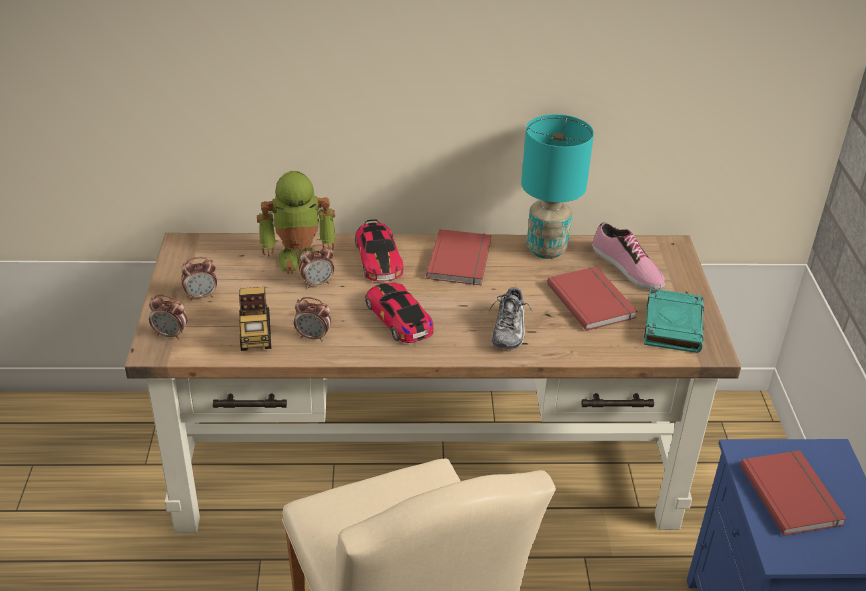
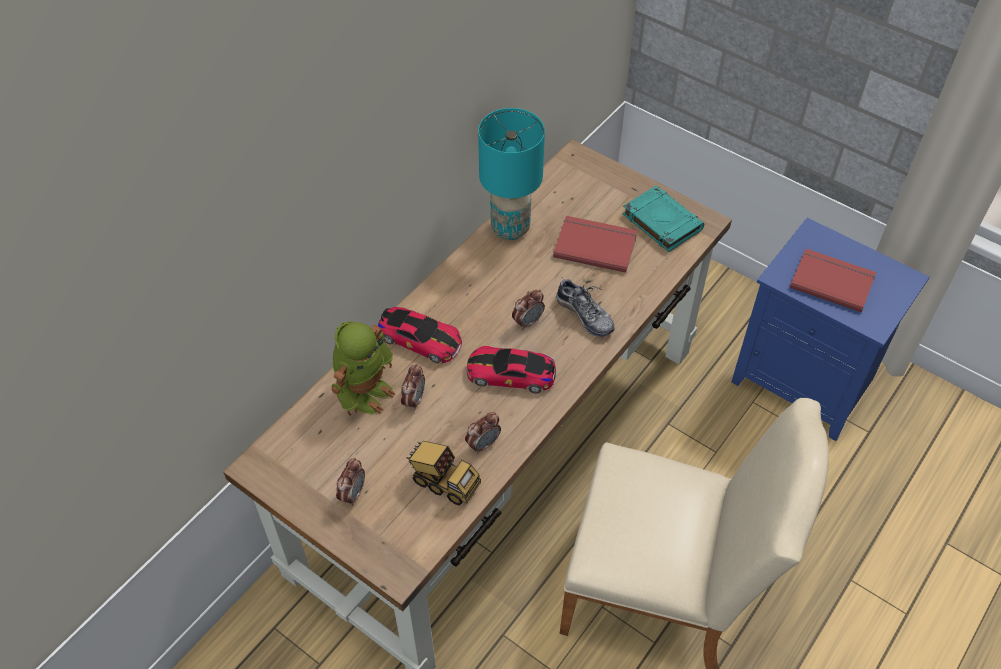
camera: 50 degrees left, 15 degrees up
alarm clock [149,295,187,339] -> alarm clock moved to [512,290,545,330]
red book [426,229,491,285] -> none
shoe [592,223,665,290] -> none

